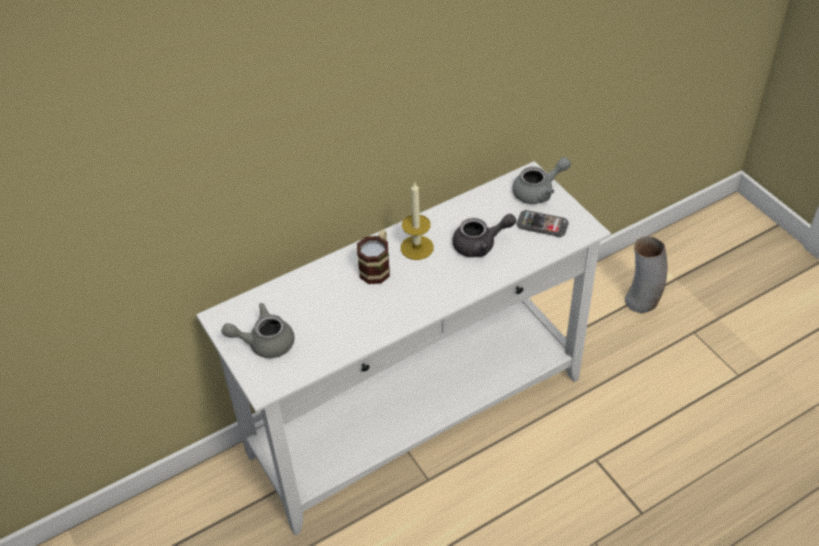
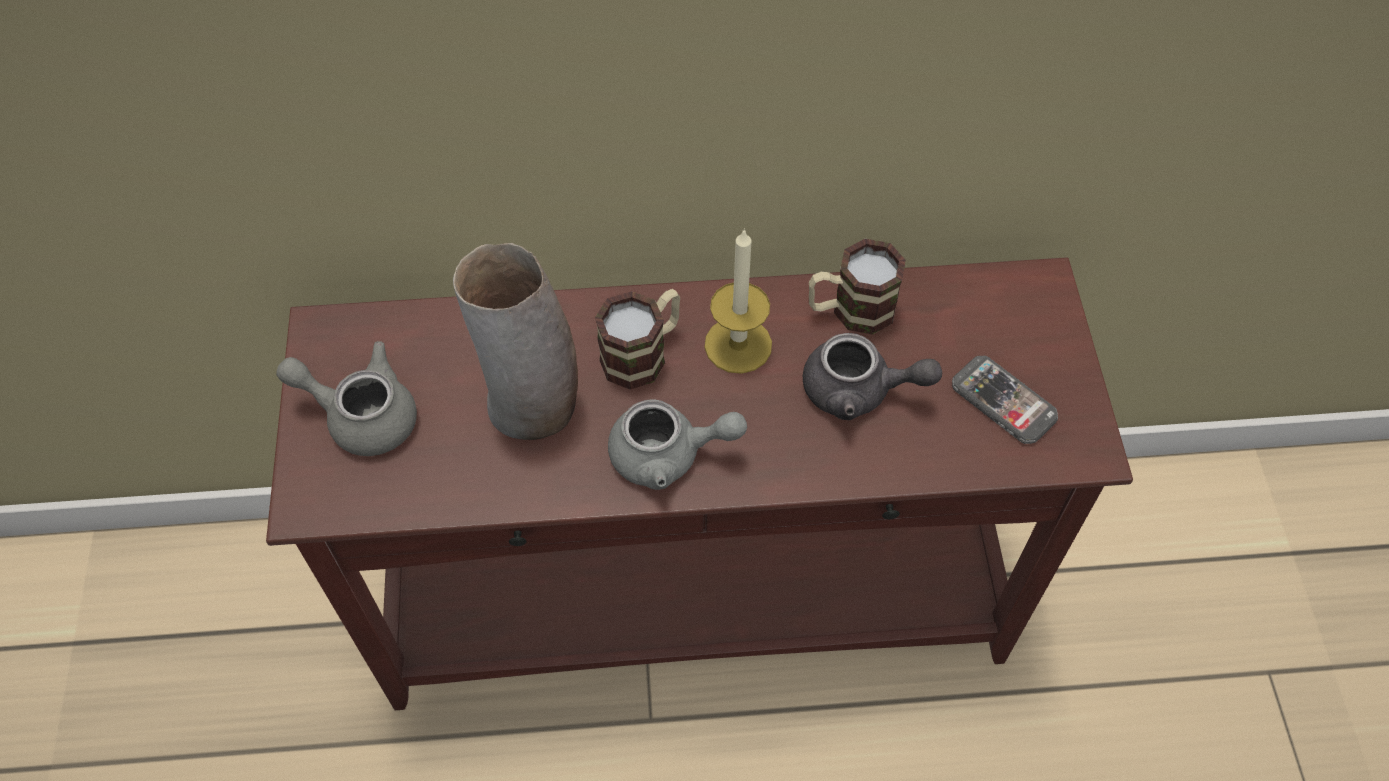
camera: 25 degrees right, 10 degrees up
white console table [196,161,611,536] -> brown console table [266,257,1133,710]
grey teapot [512,157,571,204] -> grey teapot moved to [608,399,747,490]
vase [625,236,667,313] -> vase moved to [453,243,578,440]
none -> mug [809,239,906,335]

